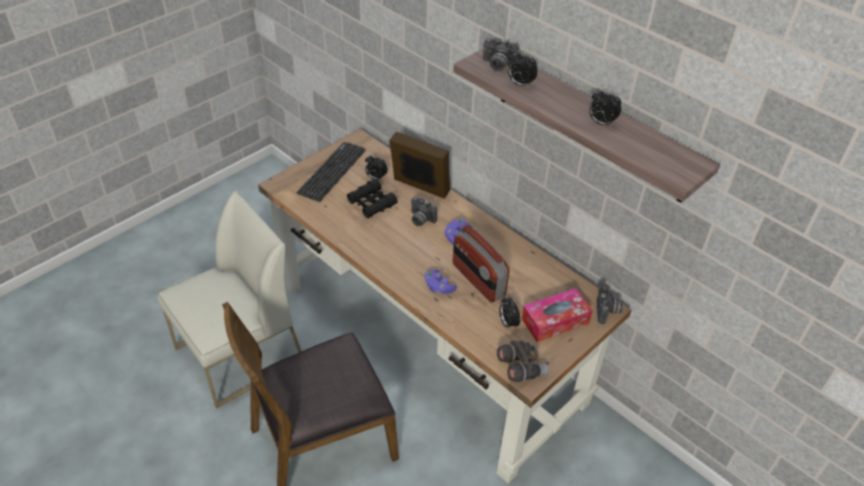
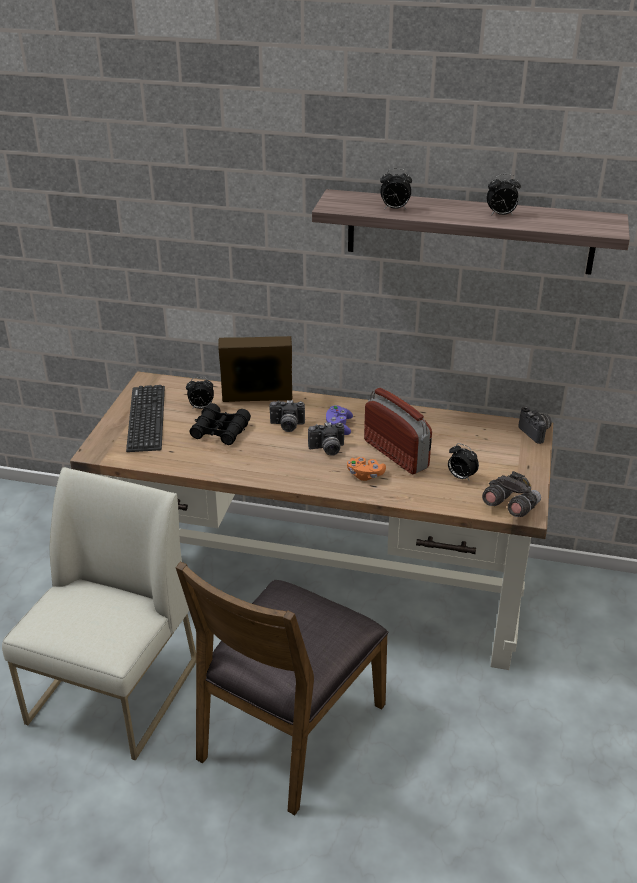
camera: 30 degrees left, 10 degrees down
purple game controller [424,270,457,294] -> orange game controller [347,457,386,481]
radio [453,225,510,303] -> radio turned 150 degrees counterclockwise [364,388,432,474]
camera [483,38,519,71] -> camera moved to [308,422,344,456]
tissue box [522,288,593,342] -> none

